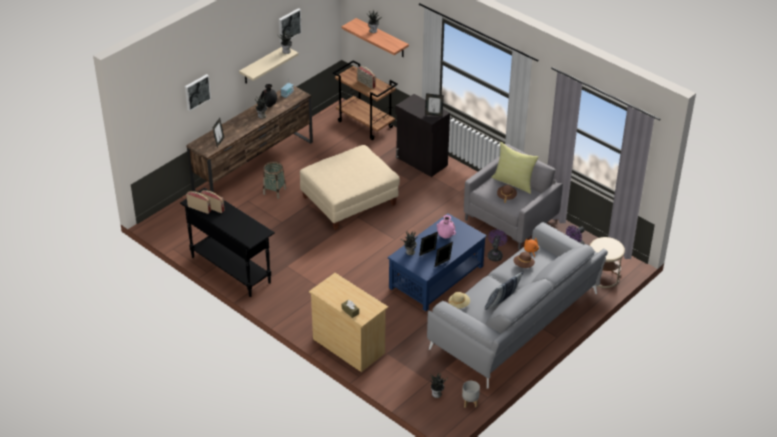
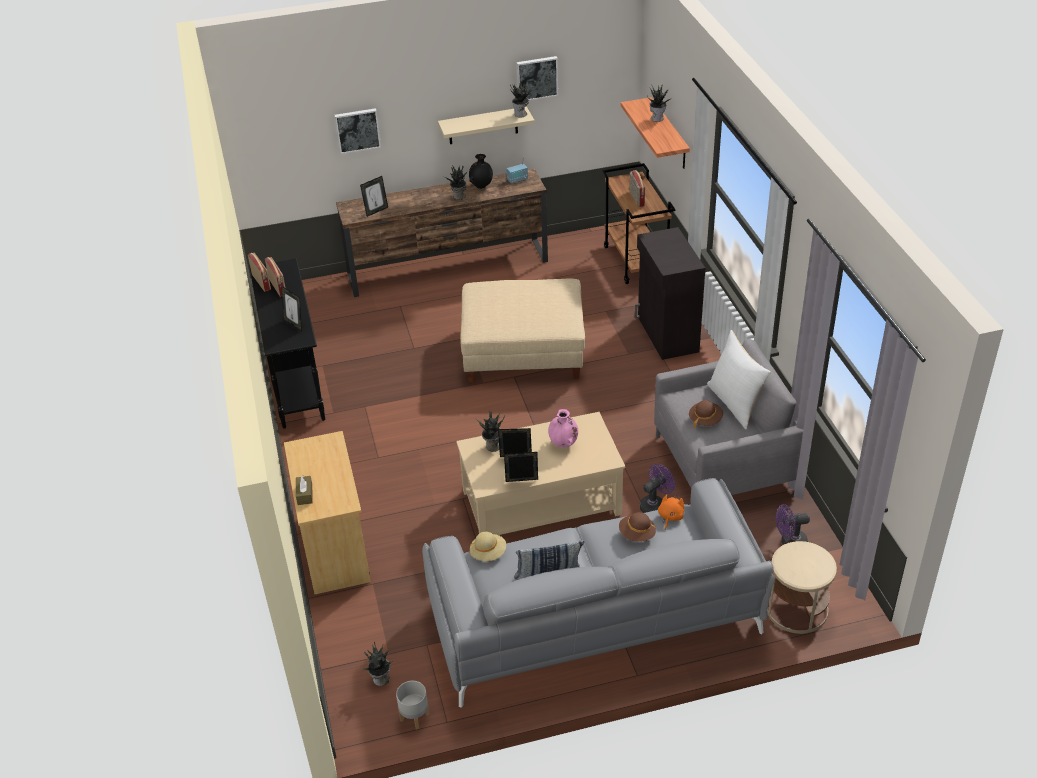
camera: 35 degrees right, 0 degrees up
basket [263,161,286,199] -> none
blue coffee table [388,213,487,311] -> beige coffee table [456,412,625,535]
picture frame [425,93,444,117] -> picture frame moved to [281,286,302,331]
yellow pillow [492,142,539,194] -> white pillow [707,330,771,429]

